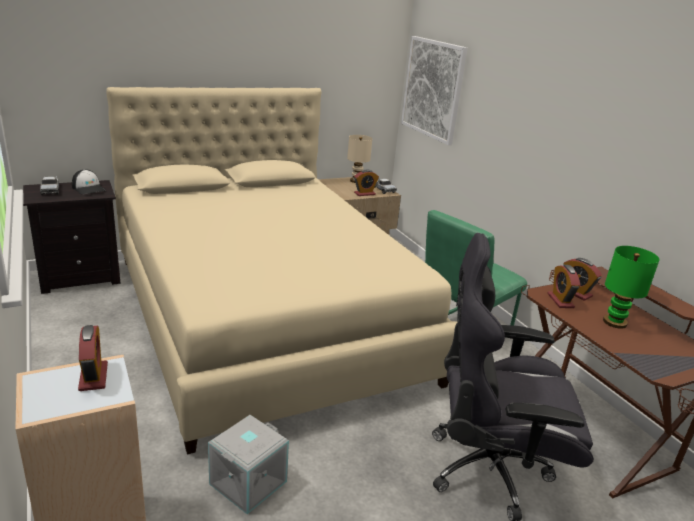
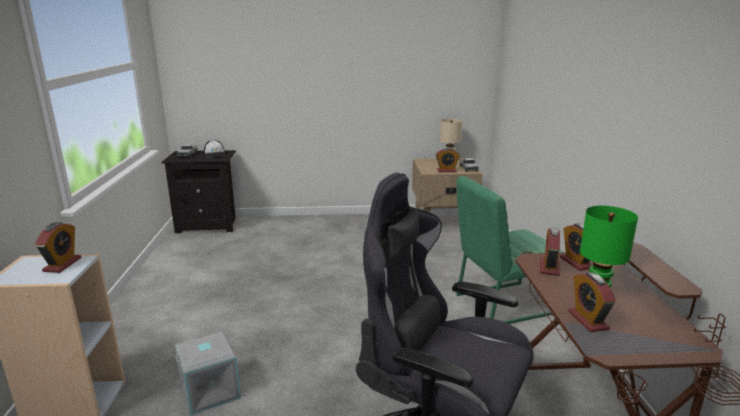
camera: 25 degrees right, 5 degrees down
beige bed [106,87,458,455] -> none
picture [401,36,468,145] -> none
none -> alarm clock [568,272,616,332]

